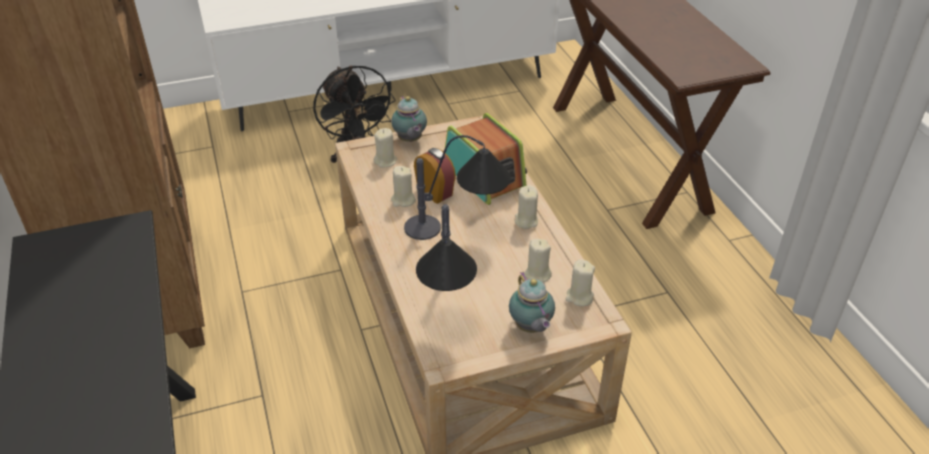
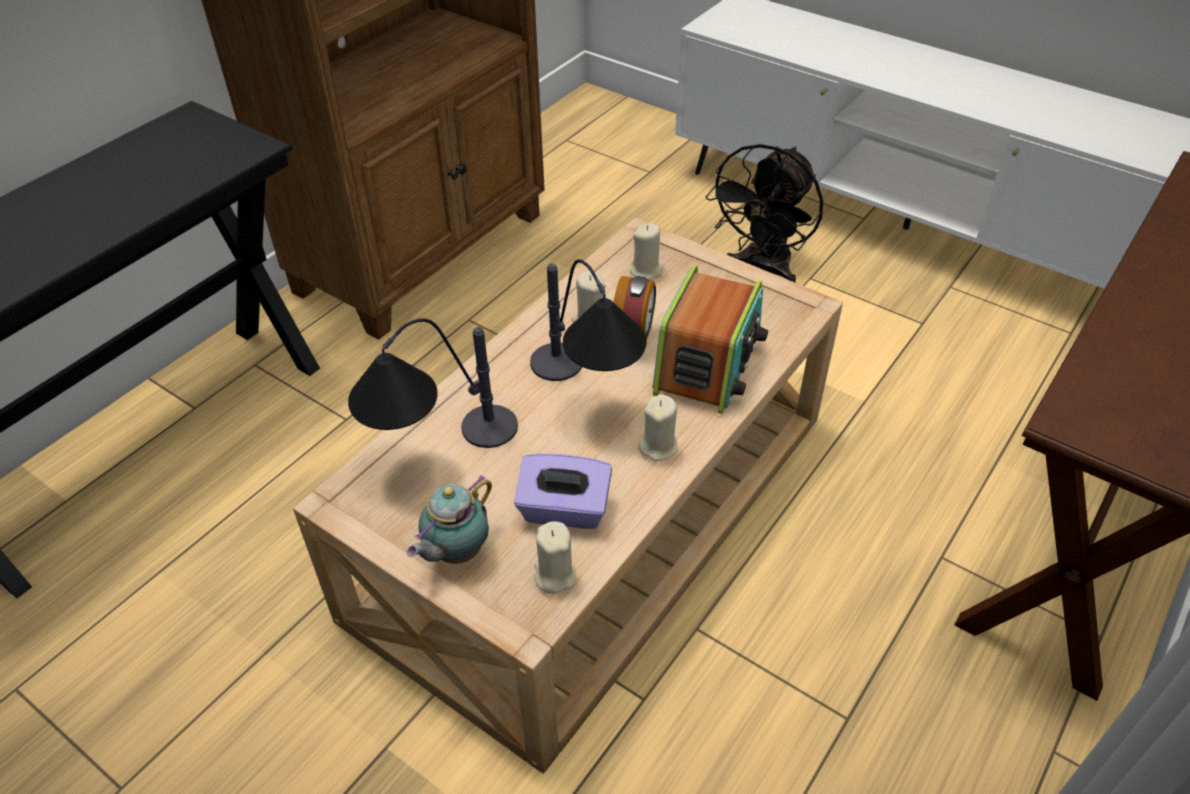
camera: 55 degrees right, 5 degrees up
teapot [391,96,427,142] -> none
beige candle [524,239,552,282] -> purple tissue box [514,453,612,529]

